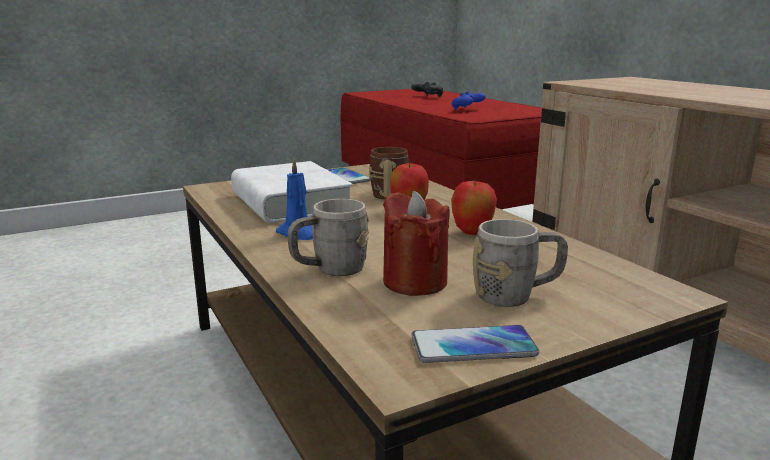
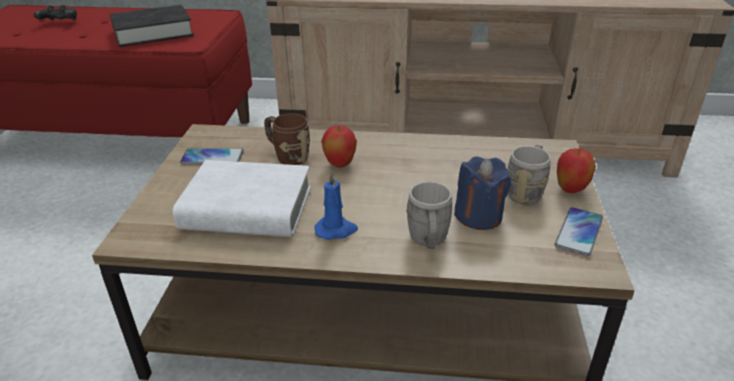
camera: 55 degrees left, 15 degrees up
red candle [383,191,450,296] -> blue candle [454,157,511,230]
apple [451,178,497,235] -> apple moved to [557,148,596,193]
blue game controller [452,91,485,110] -> black book [110,5,194,47]

